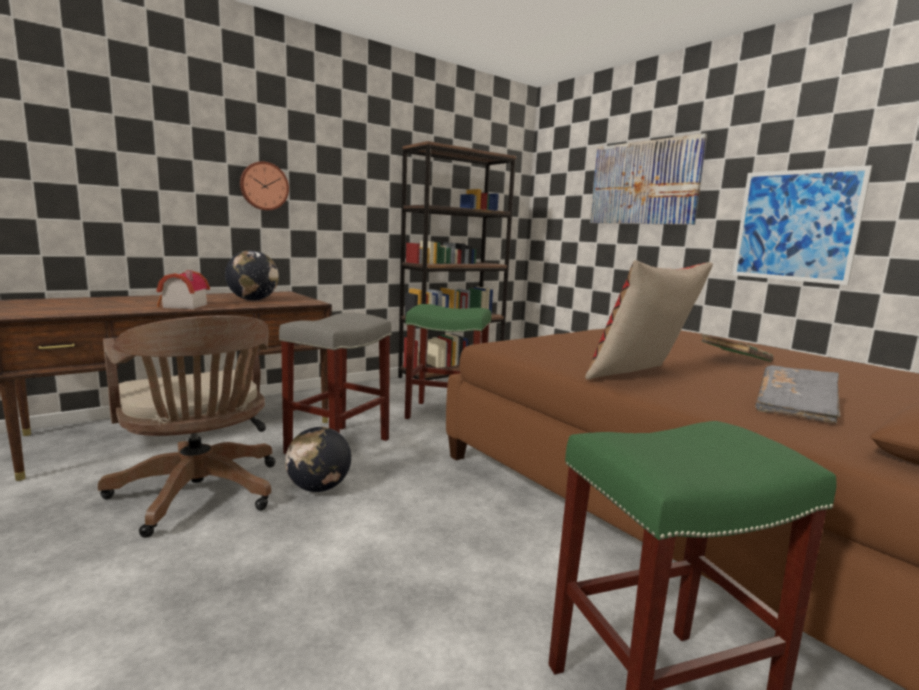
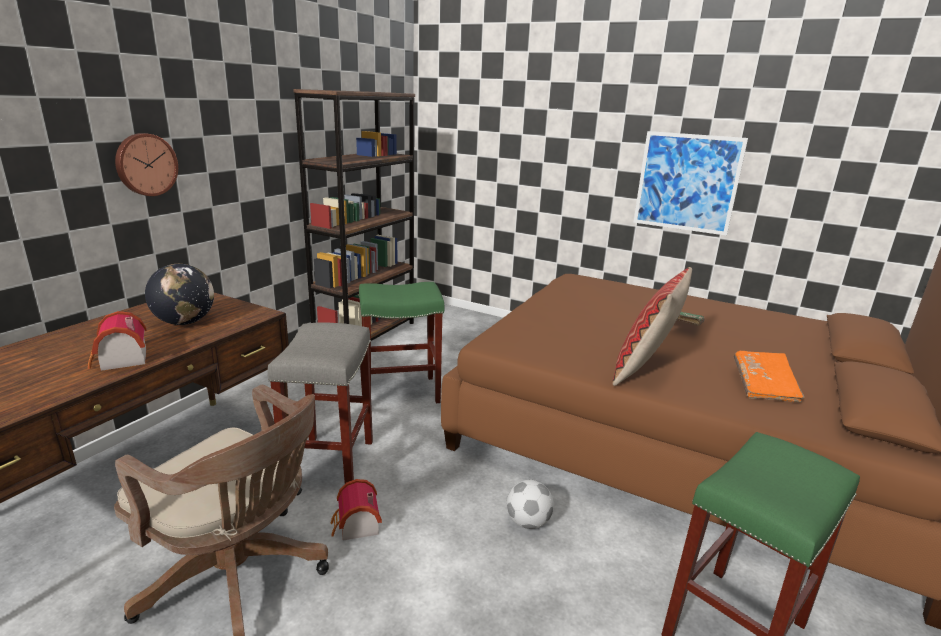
camera: 25 degrees left, 10 degrees up
globe [285,427,351,492] -> toy house [330,479,382,540]
picture [590,133,707,225] -> none
grey book [755,365,841,423] -> orange book [734,351,804,402]
none -> football [507,480,554,529]

